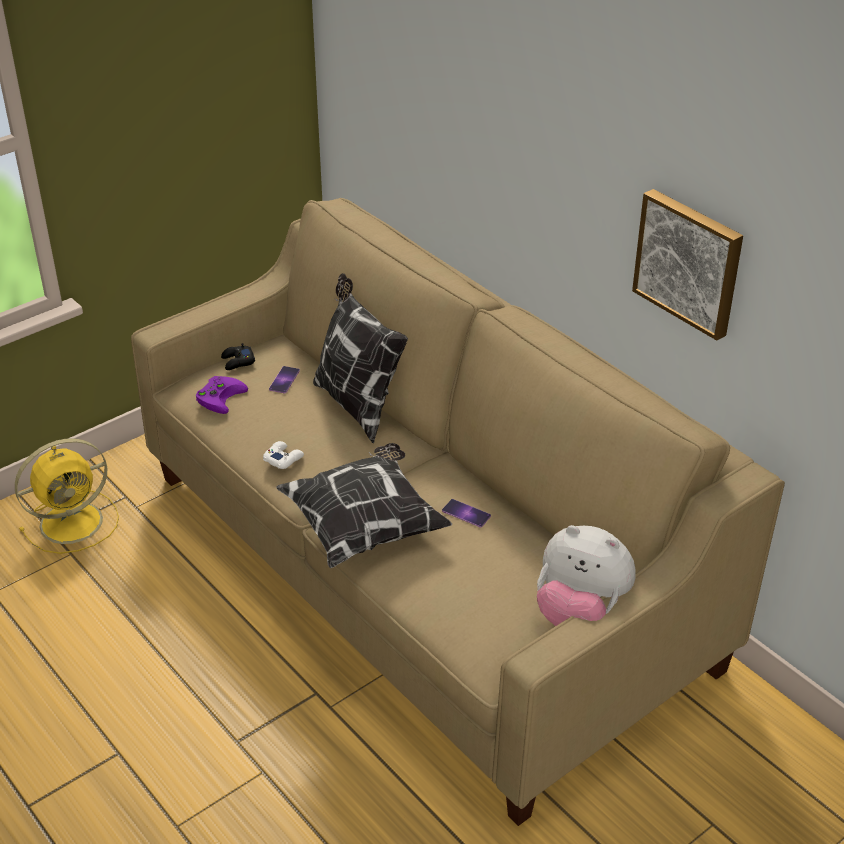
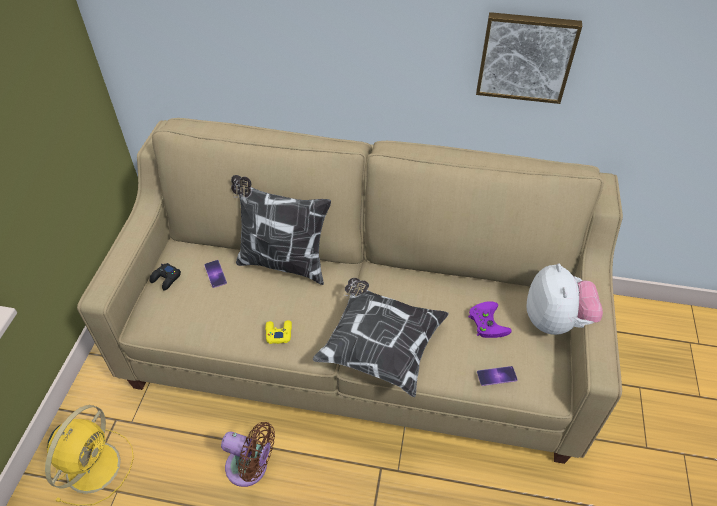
camera: 40 degrees left, 10 degrees up
purple game controller [196,376,248,414] -> purple game controller moved to [468,301,512,338]
white game controller [263,441,304,469] -> yellow game controller [265,320,292,344]
phone [442,499,491,527] -> phone moved to [477,366,518,386]
plush toy [537,525,636,626] -> plush toy turned 75 degrees counterclockwise [526,263,603,335]
none -> brown fan [221,422,275,487]

